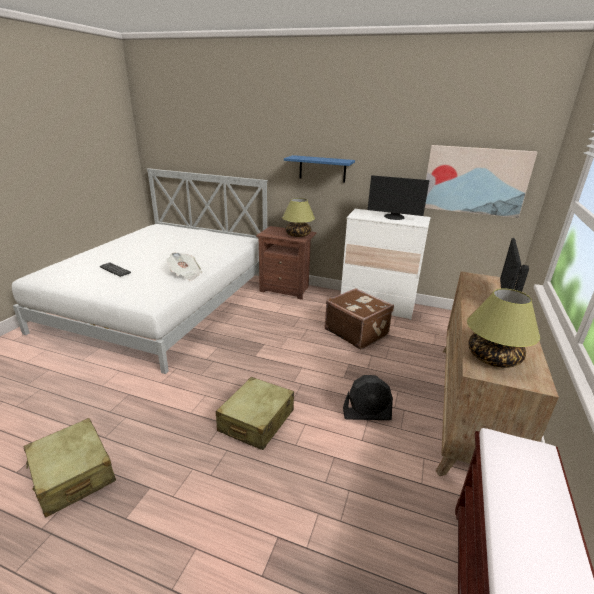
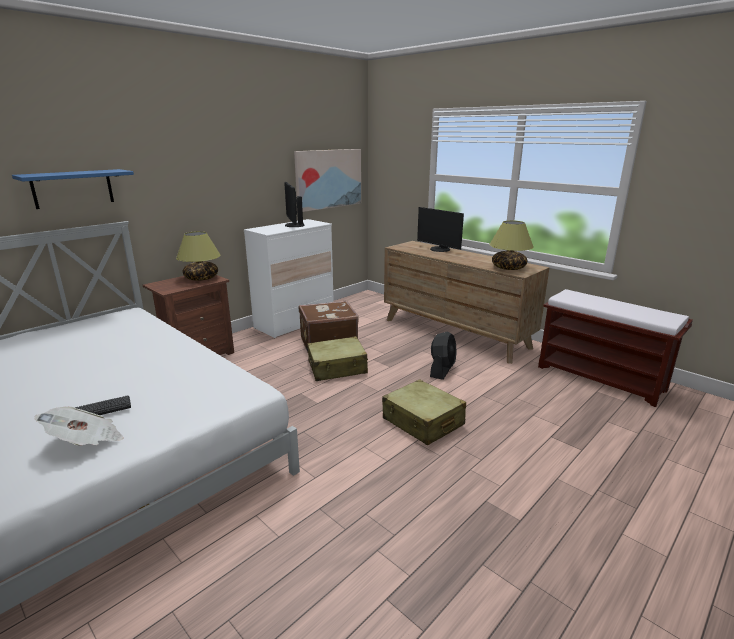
camera: 65 degrees left, 5 degrees down
beige suitcase [24,418,116,518] -> beige suitcase moved to [307,336,368,381]
newspaper [166,252,202,281] -> newspaper moved to [35,407,124,446]
blue shelf [284,155,355,183] -> blue shelf moved to [12,169,134,209]
monitor [368,175,430,220] -> monitor turned 120 degrees clockwise [284,182,305,227]

